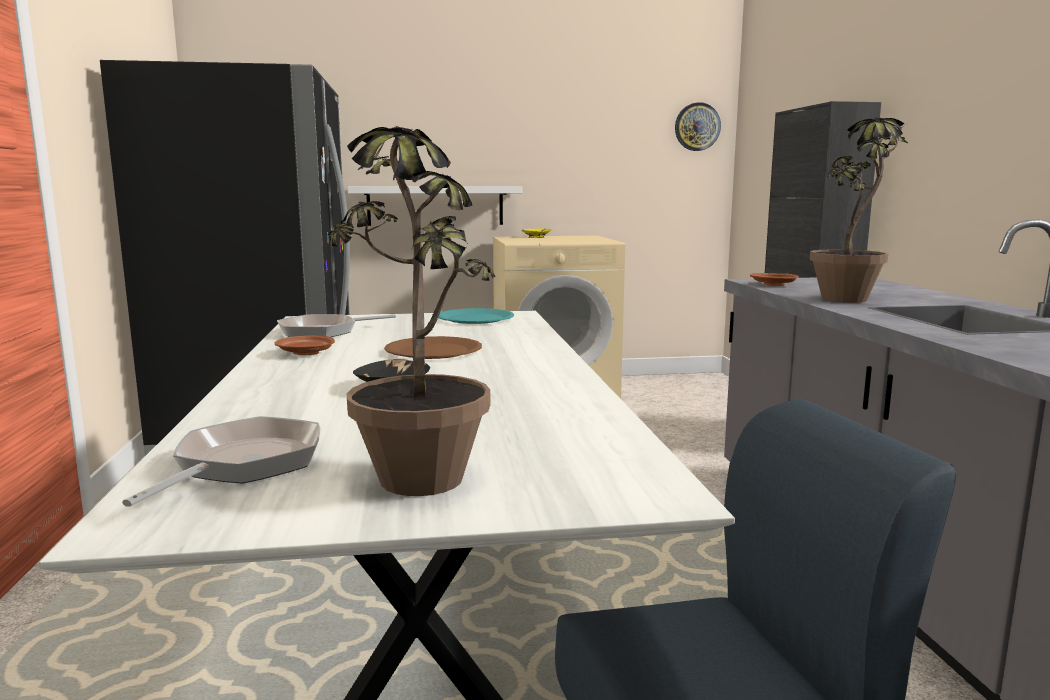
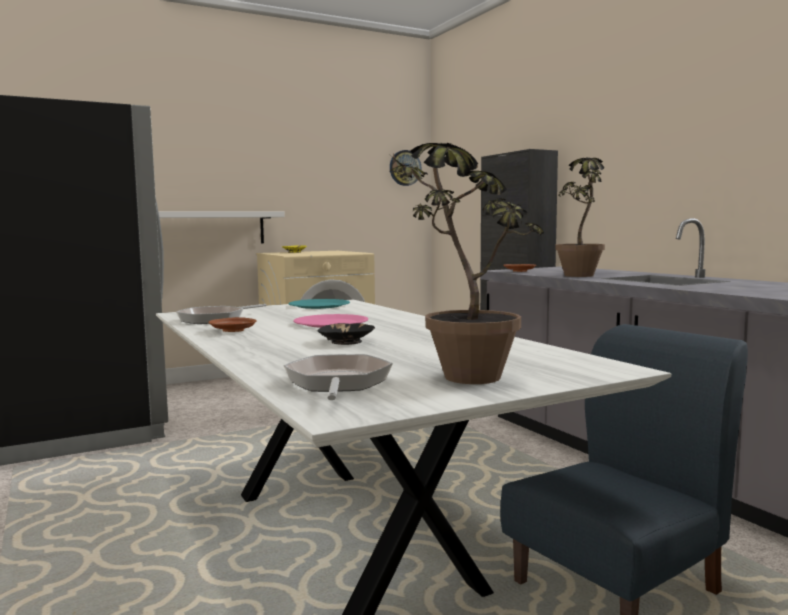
camera: 20 degrees left, 5 degrees down
brown plate [384,336,482,359] -> pink plate [294,314,368,328]

